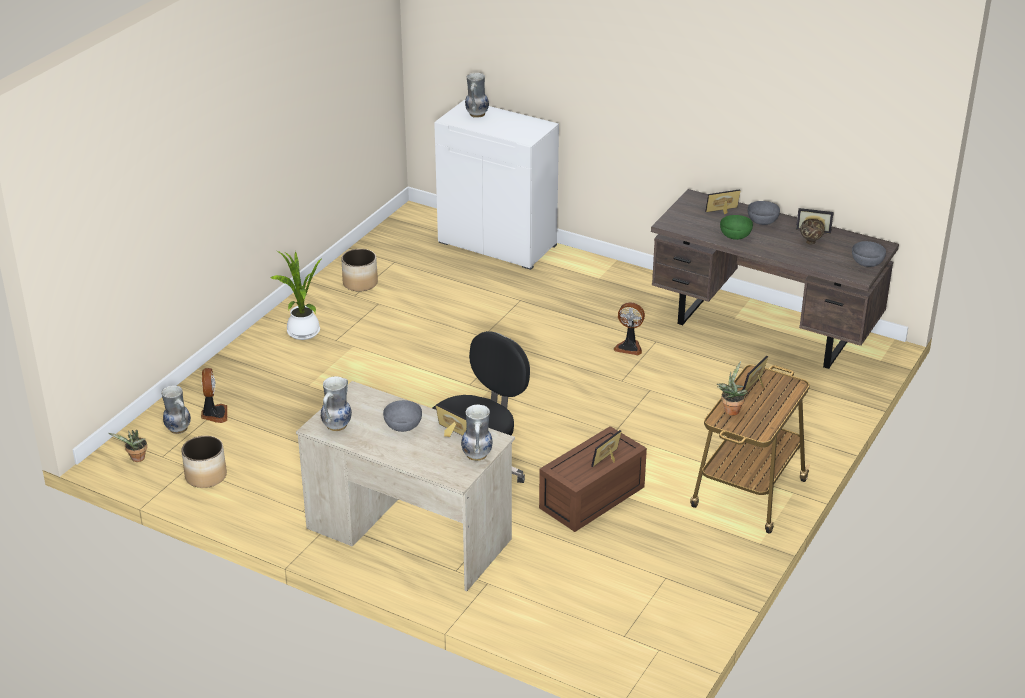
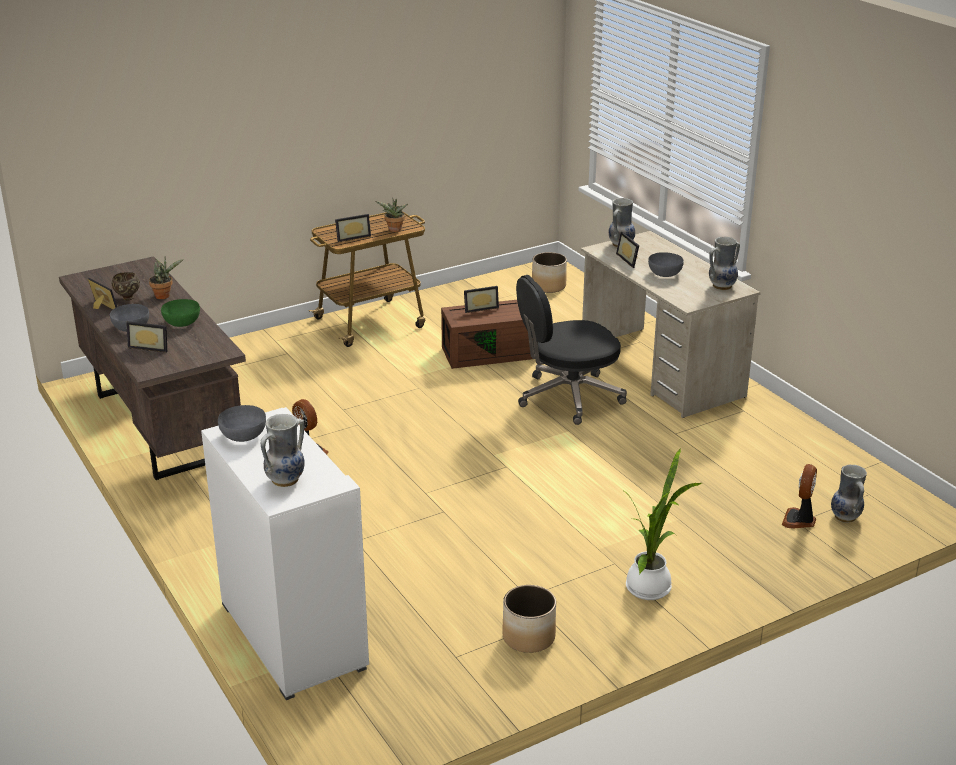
camera: 150 degrees left, 5 degrees down
potted plant [108,430,147,462] -> potted plant moved to [149,256,184,299]
planter [181,436,227,488] -> planter moved to [532,252,567,293]
grey bowl [852,241,886,267] -> grey bowl moved to [218,405,266,442]

